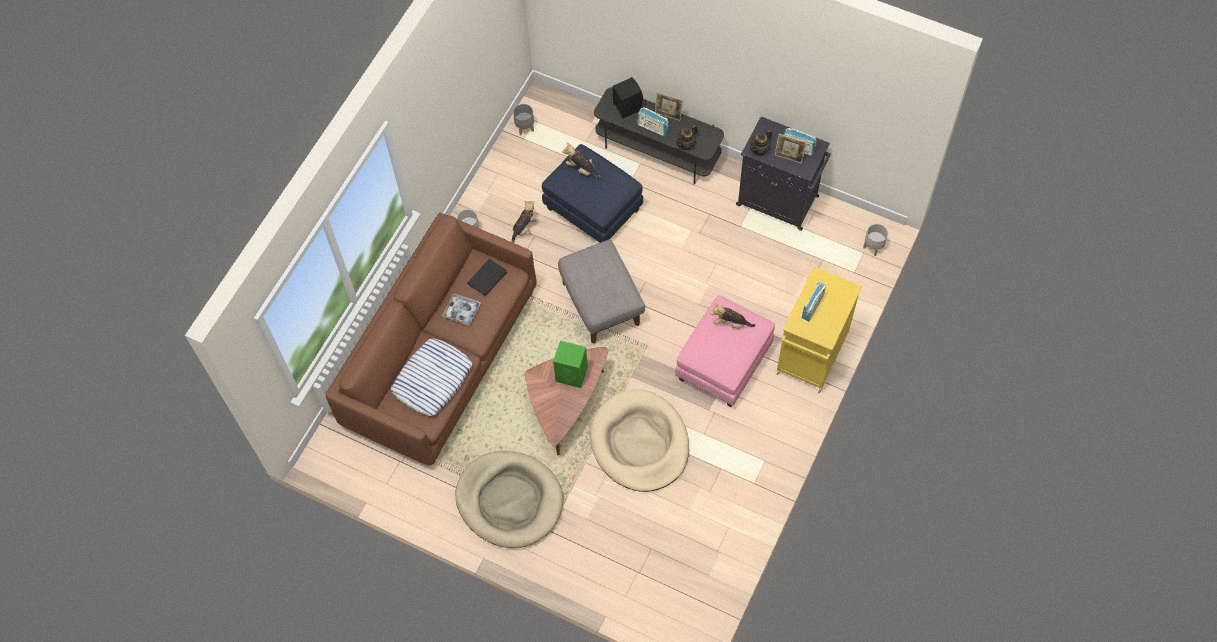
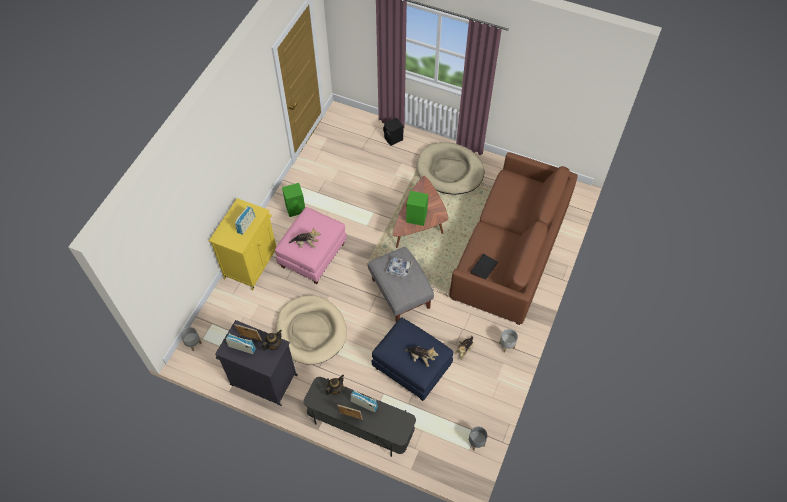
camera: 175 degrees right, 5 degrees down
pillow [391,338,472,416] -> none
tray [442,294,481,326] -> tray moved to [386,255,413,278]
beige dog bed [590,389,689,492] -> beige dog bed moved to [276,295,347,364]
black speaker [613,77,643,119] -> black speaker moved to [383,117,403,146]
none -> green speaker [282,183,305,217]

